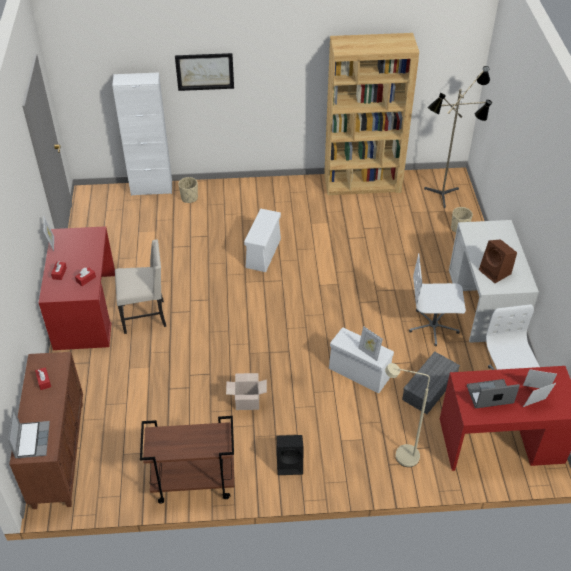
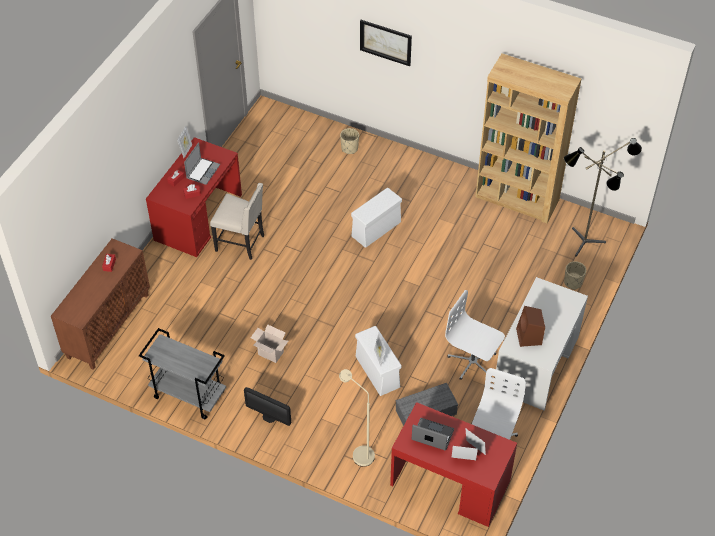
camera: 30 degrees right, 5 degrees up
laptop [8,406,50,458] -> laptop moved to [184,142,220,185]
white cabinet [112,72,172,196] -> none
brown cart [140,416,234,504] -> grey cart [139,328,226,420]
black speaker [277,435,304,475] -> monitor [244,387,291,426]

